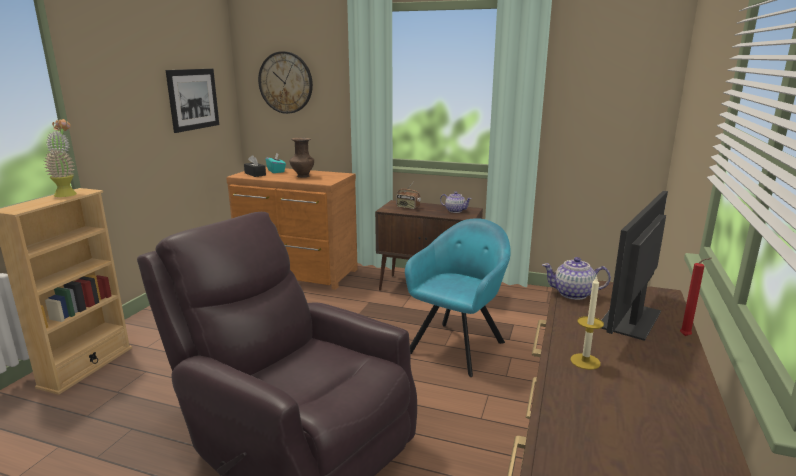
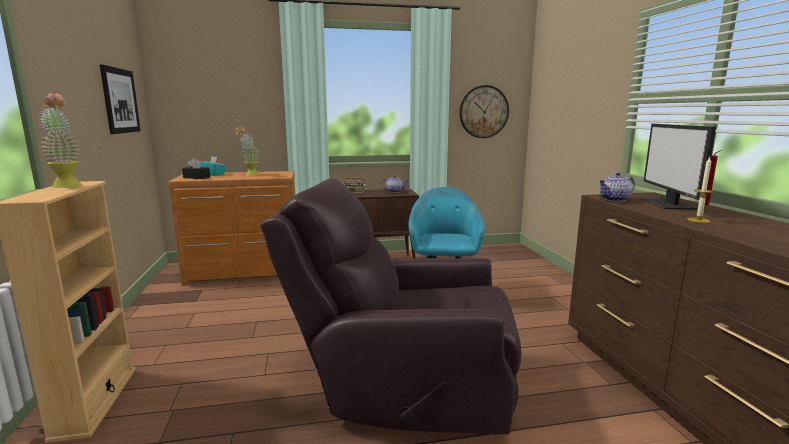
camera: 30 degrees left, 5 degrees down
wall clock [258,51,313,114] -> wall clock moved to [459,85,509,138]
brown vase [289,138,314,178] -> potted plant [235,126,260,176]

